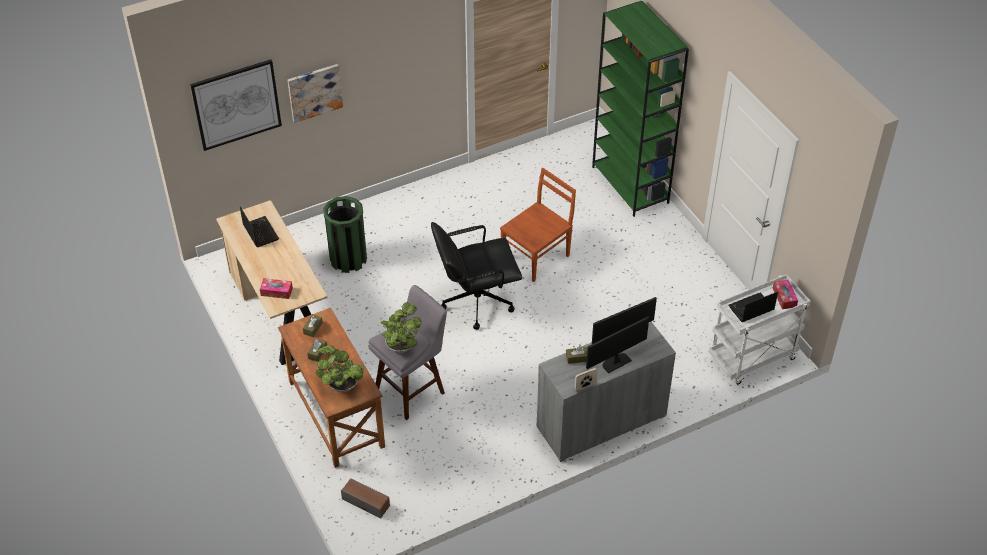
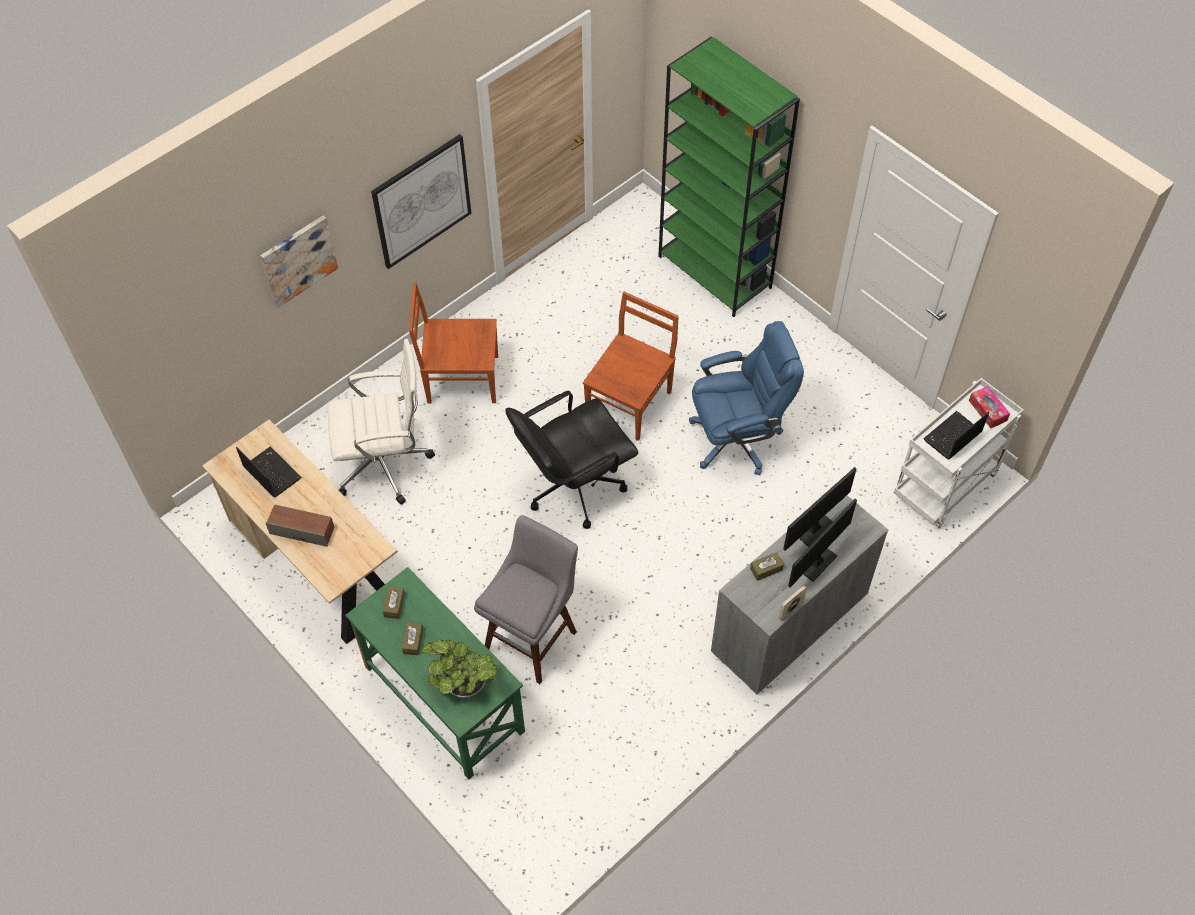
camera: 15 degrees left, 10 degrees up
picture [190,59,282,151] -> picture moved to [371,134,471,269]
tissue box [260,278,293,299] -> none
brown desk [278,308,385,468] -> green desk [345,567,525,779]
green trash can [323,196,367,273] -> white office chair [328,339,435,505]
speaker [341,478,390,519] -> speaker moved to [266,504,335,547]
potted plant [381,302,421,353] -> none
none -> brown chair [409,282,498,403]
none -> blue office chair [689,321,804,475]

